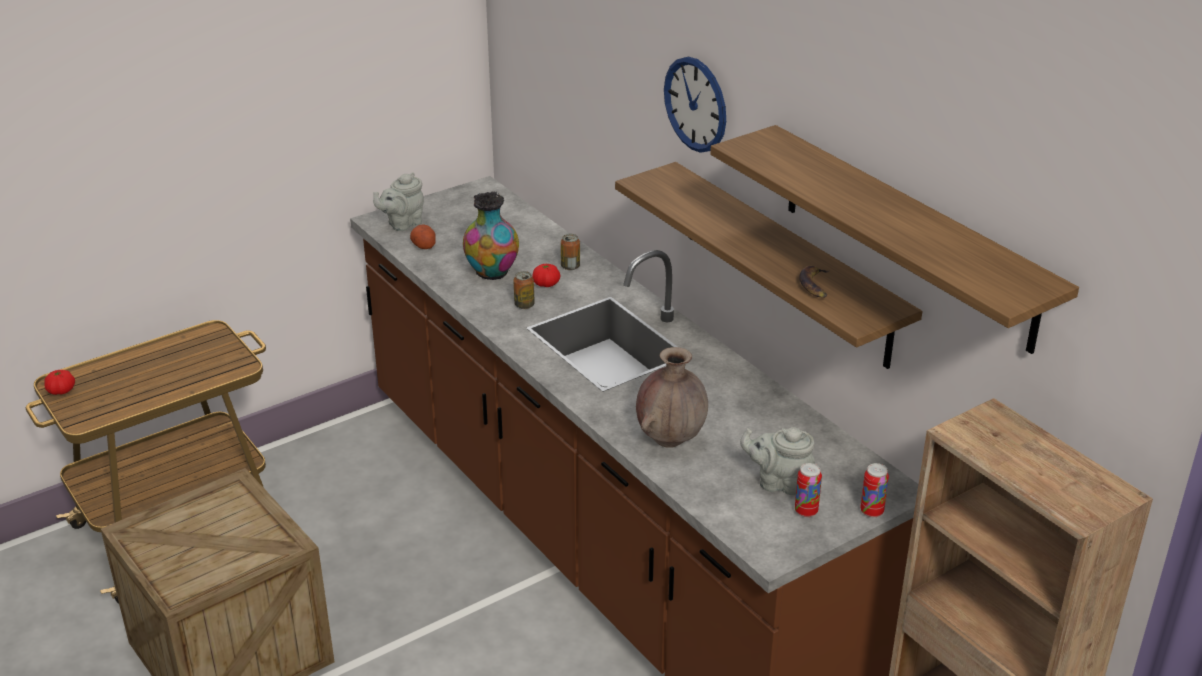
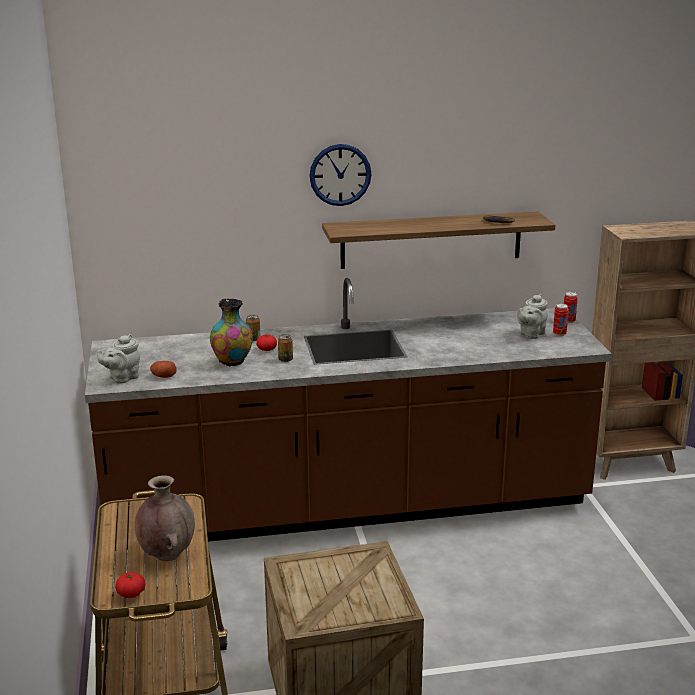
camera: 65 degrees left, 10 degrees down
grey teapot [373,172,424,231] -> grey teapot turned 60 degrees clockwise [97,334,140,384]
brown vase [636,347,708,448] -> brown vase moved to [135,475,195,561]
shelf [710,125,1079,354] -> none

